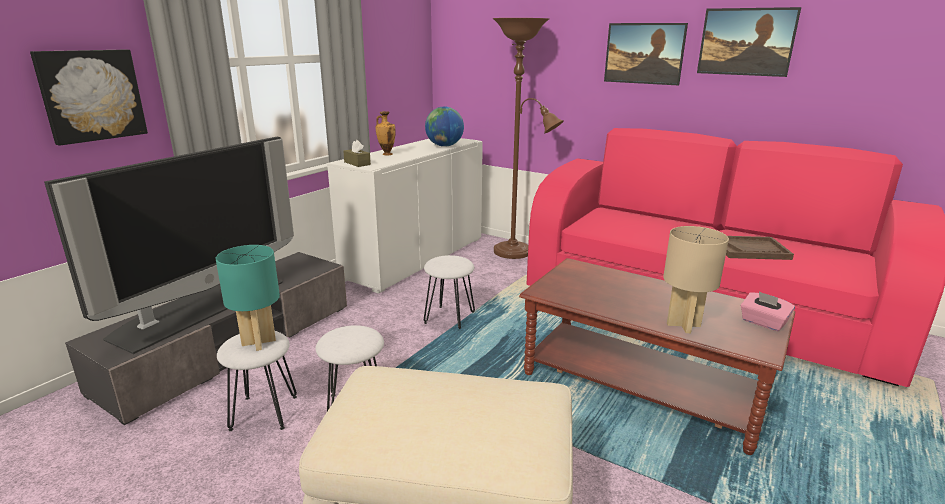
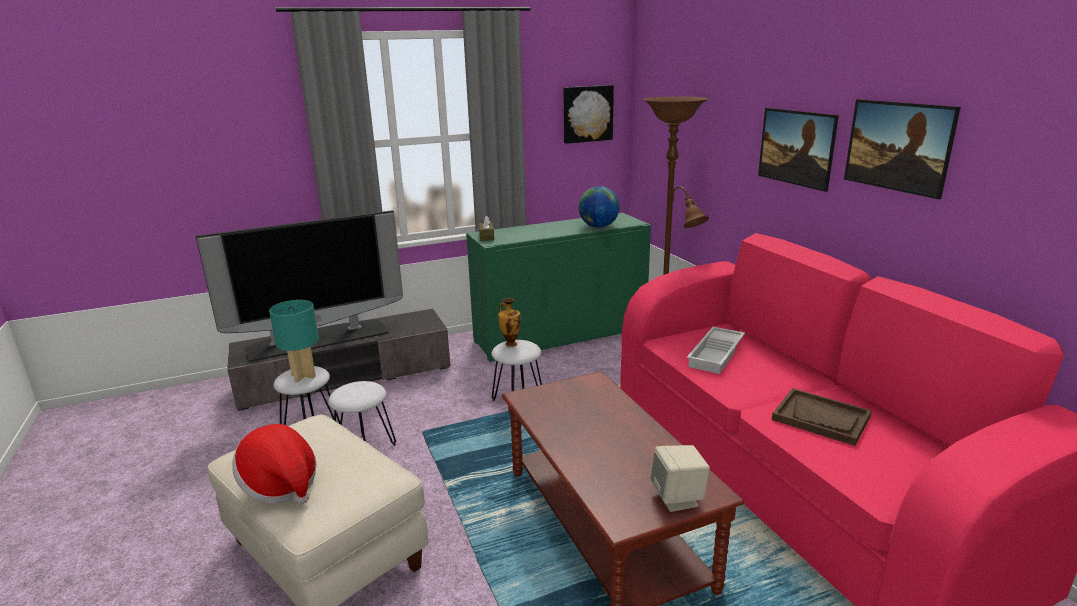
camera: 35 degrees right, 0 degrees up
picture [30,50,148,146] -> picture moved to [564,85,614,144]
white cabinet [327,138,483,294] -> green cabinet [466,213,651,362]
vase [376,111,396,155] -> vase moved to [498,298,521,347]
beige table lamp [663,226,729,333] -> none
pink tissue box [741,291,795,331] -> beige speaker [651,445,710,512]
none -> hat [232,424,316,504]
none -> white tray [687,327,745,374]

